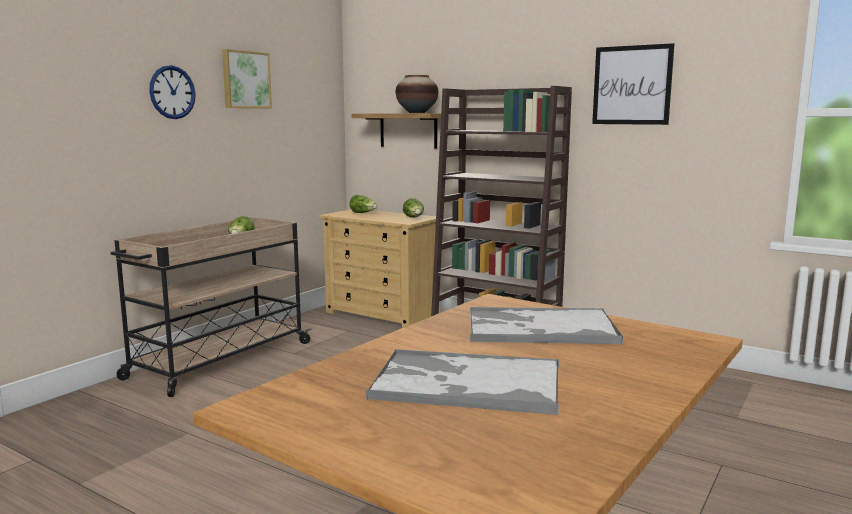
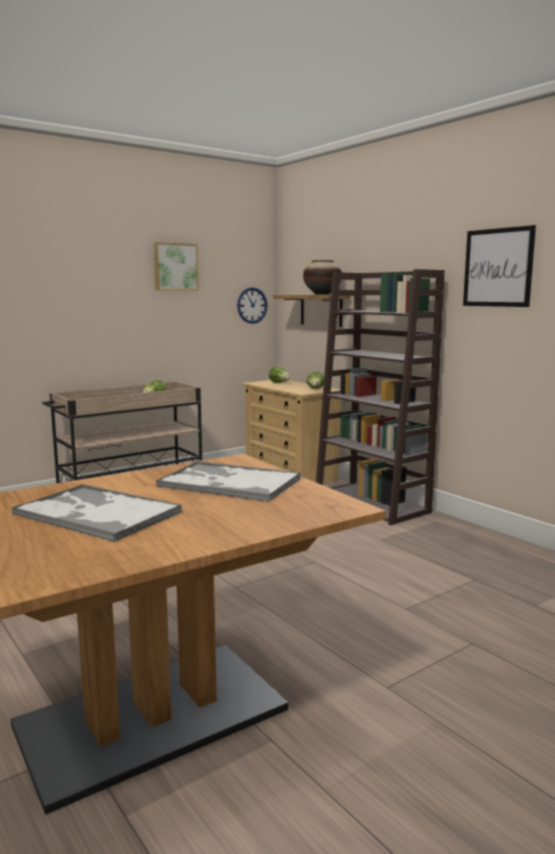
camera: 20 degrees right, 0 degrees up
wall clock [149,65,196,119] -> wall clock moved to [237,287,267,324]

